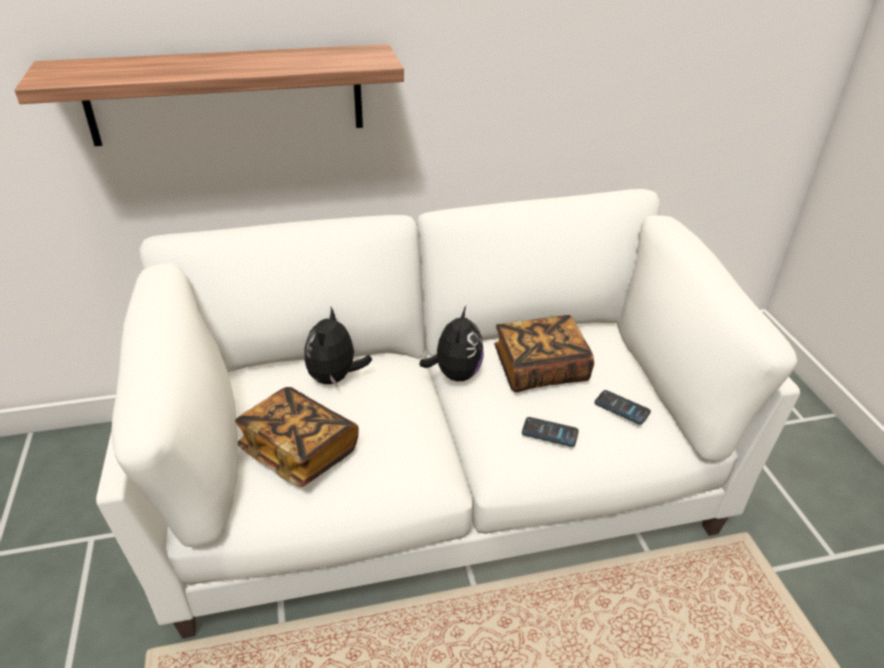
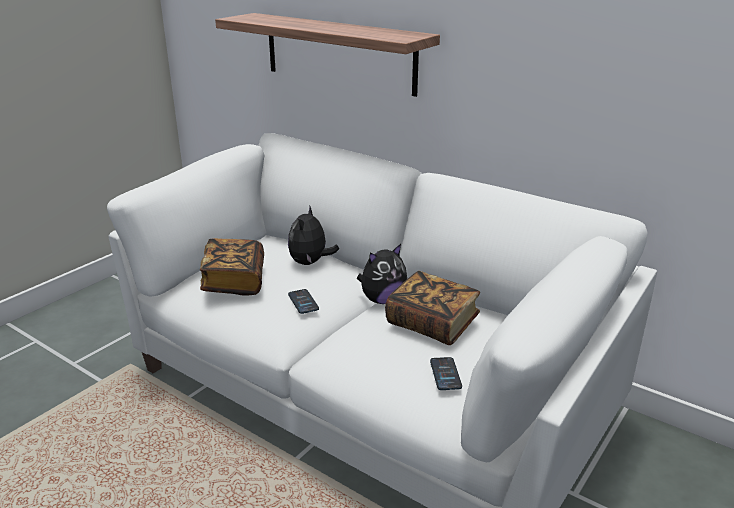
camera: 50 degrees right, 10 degrees down
plush toy [304,307,372,388] -> plush toy turned 45 degrees counterclockwise [288,206,339,265]
phone [522,417,579,447] -> phone moved to [288,289,319,314]

